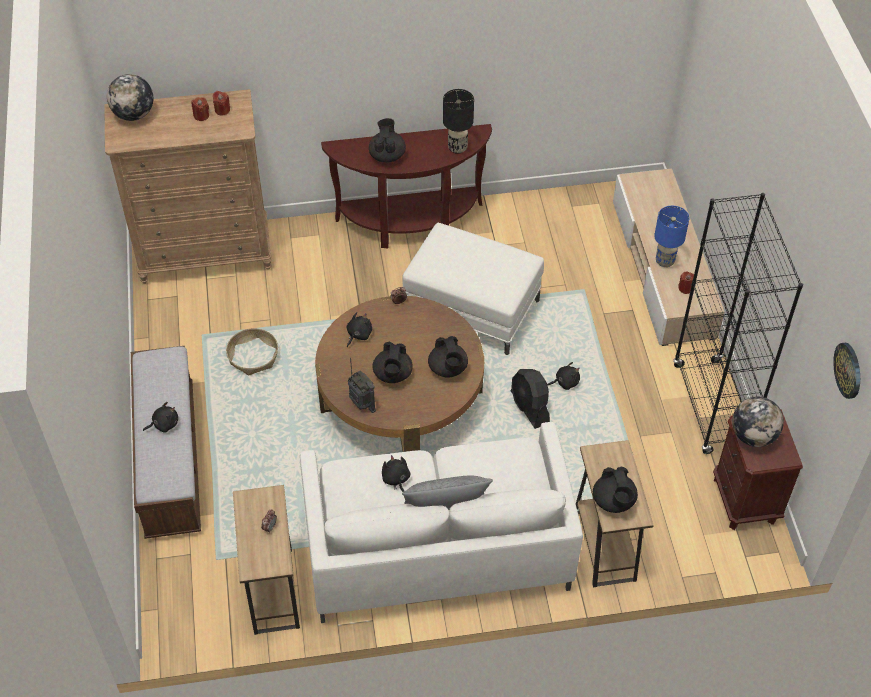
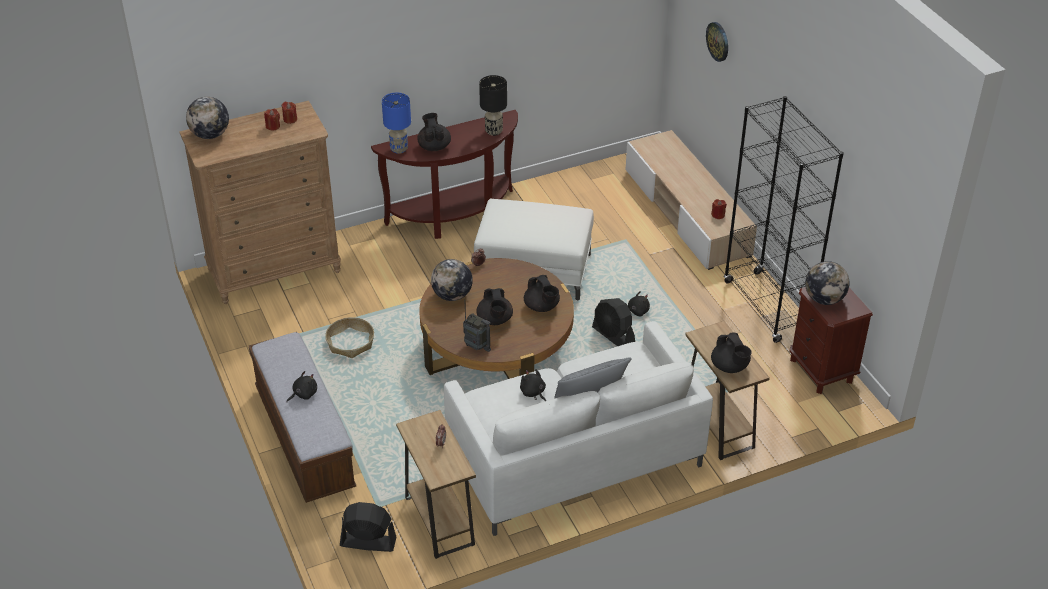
camera: 15 degrees left, 10 degrees down
black plush toy [347,312,372,347] -> globe [431,259,473,301]
blue table lamp [654,206,689,267] -> blue table lamp moved to [382,93,411,154]
wall clock [833,343,860,399] -> wall clock moved to [706,22,728,62]
none -> black fan [340,502,396,552]

